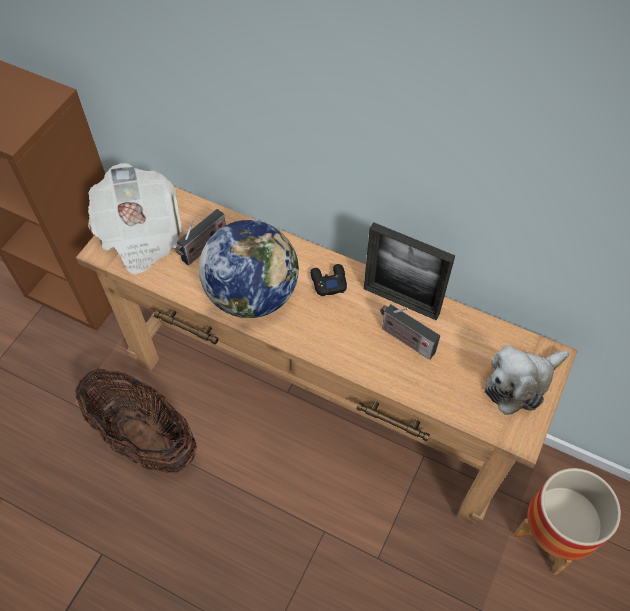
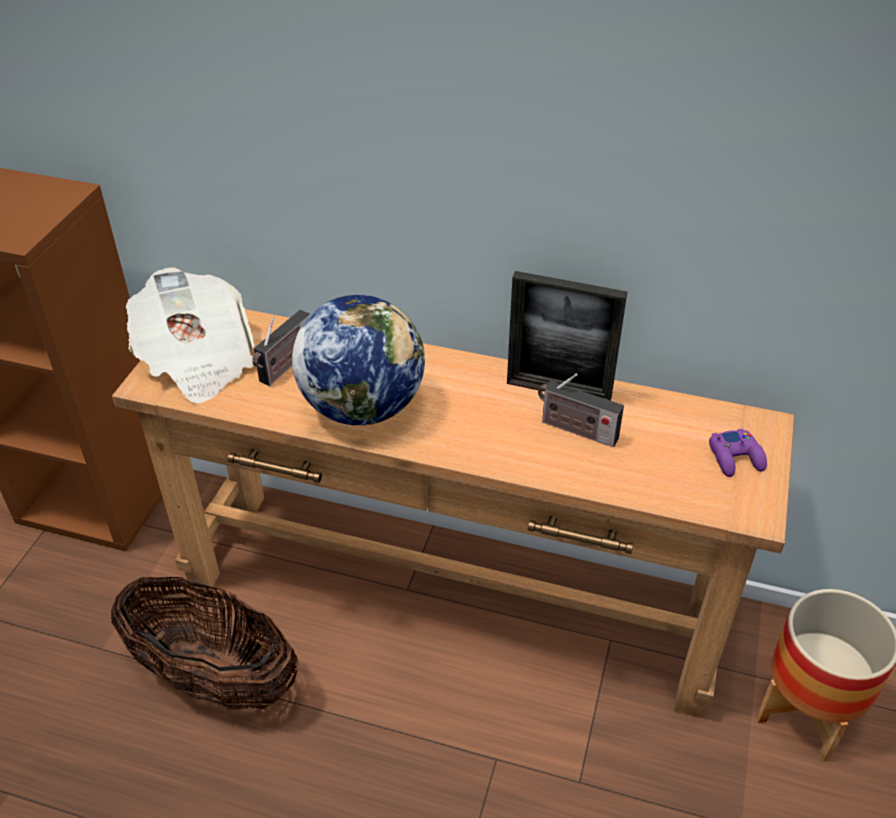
camera: 10 degrees left, 15 degrees down
black game controller [310,264,347,296] -> none
plush toy [485,345,569,415] -> purple game controller [709,429,767,477]

